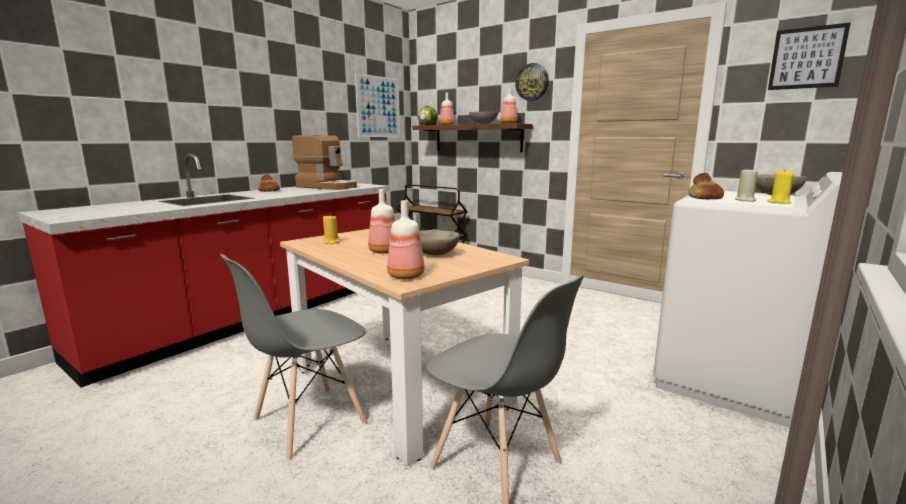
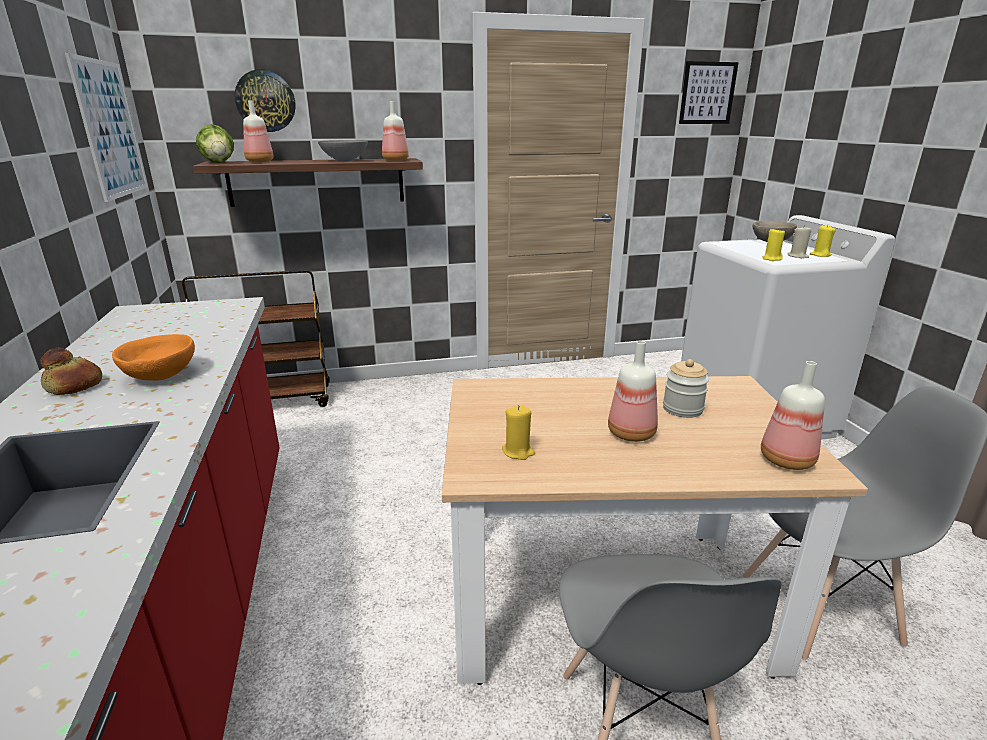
camera: 50 degrees left, 10 degrees up
coffee machine [292,135,357,190] -> none
beige bowl [419,229,460,255] -> jar [663,359,709,418]
wall clock [515,63,549,101] -> wall clock moved to [234,69,296,132]
bread [688,173,724,200] -> yellow candle [763,228,785,261]
none -> orange bowl [112,334,195,381]

